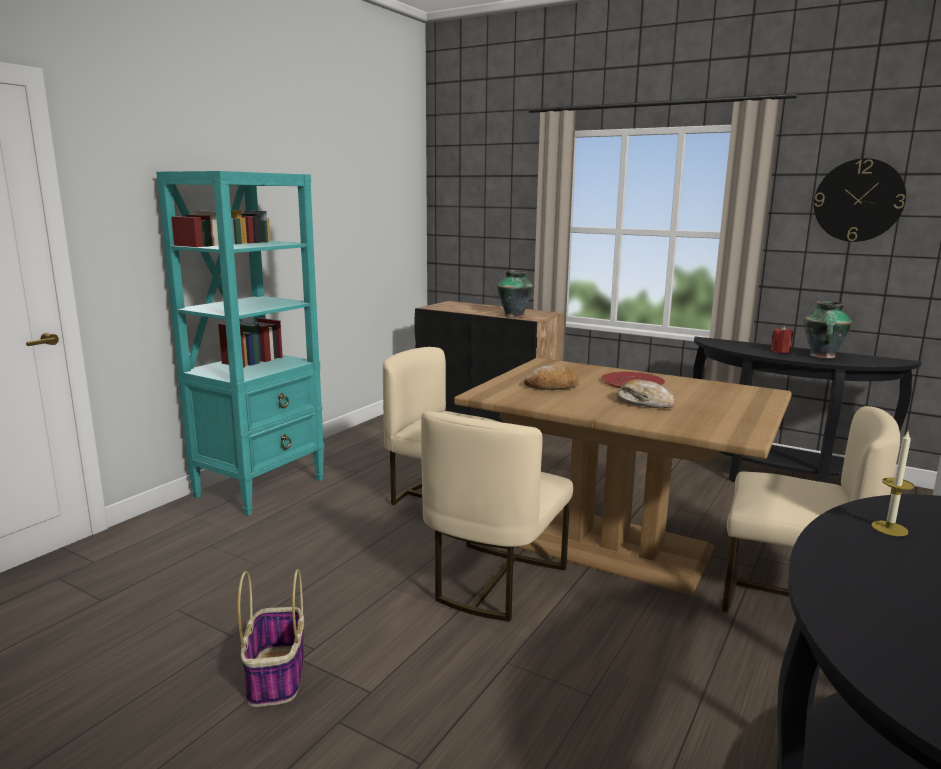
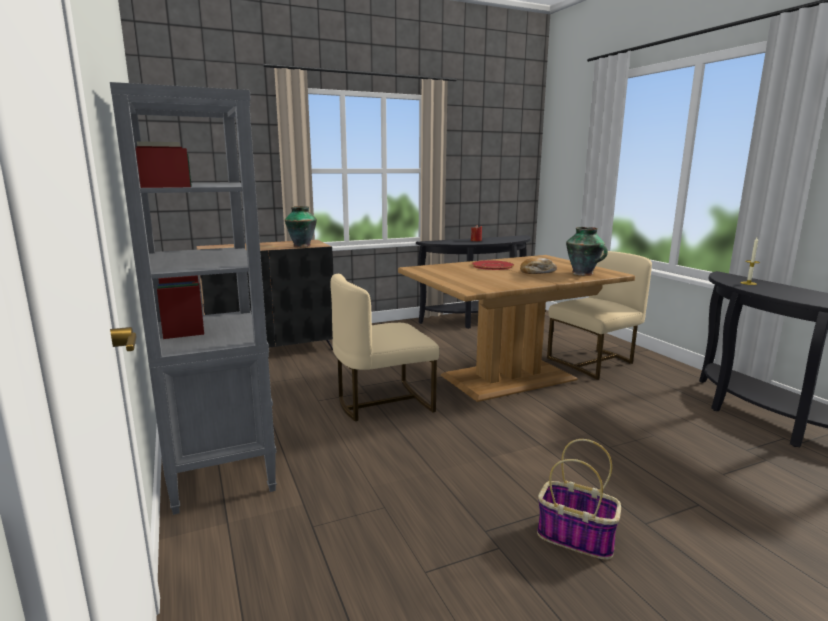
camera: 55 degrees left, 0 degrees up
turquoise bookcase [156,171,324,516] -> grey bookcase [110,82,277,515]
beige chair [421,411,573,622] -> none
bread [524,365,579,390] -> none
vase [804,301,852,358] -> vase moved to [566,227,608,276]
wall clock [814,158,906,242] -> none

